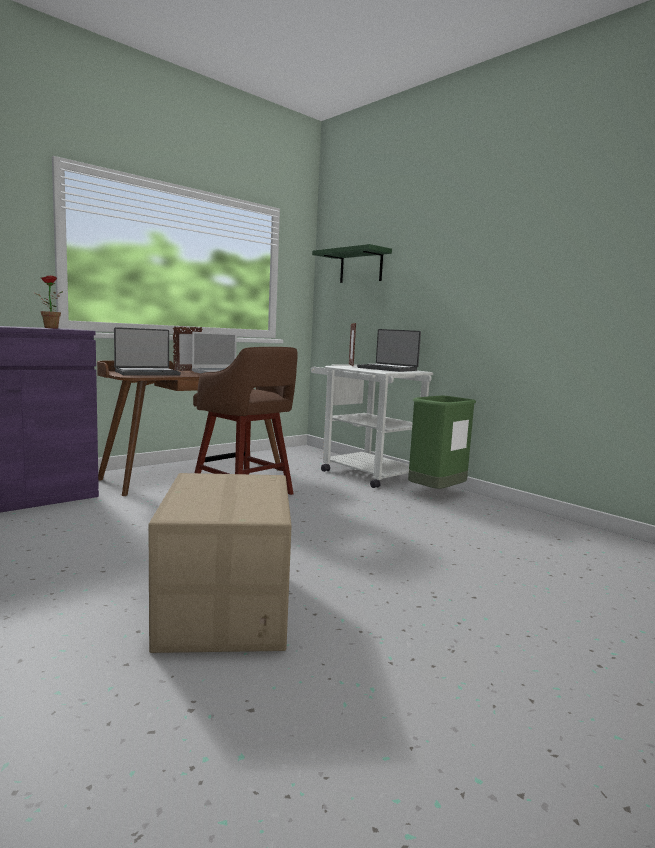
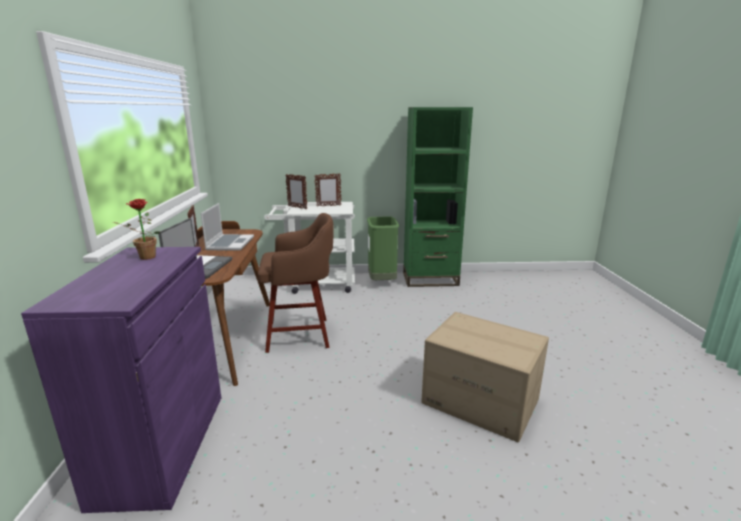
camera: 50 degrees left, 10 degrees up
green shelf [312,244,392,283] -> none
laptop [357,329,421,372] -> picture frame [314,173,341,207]
none -> green bookcase [403,107,473,287]

